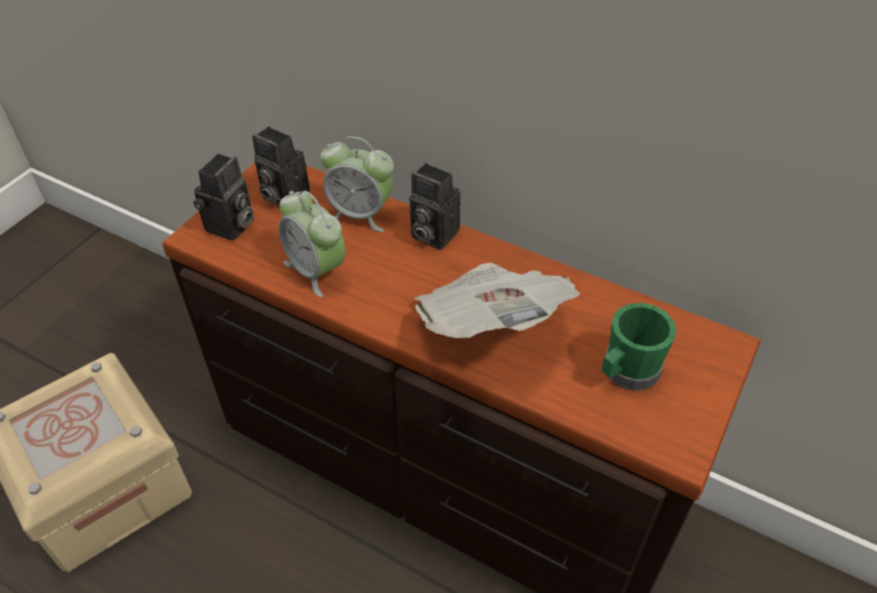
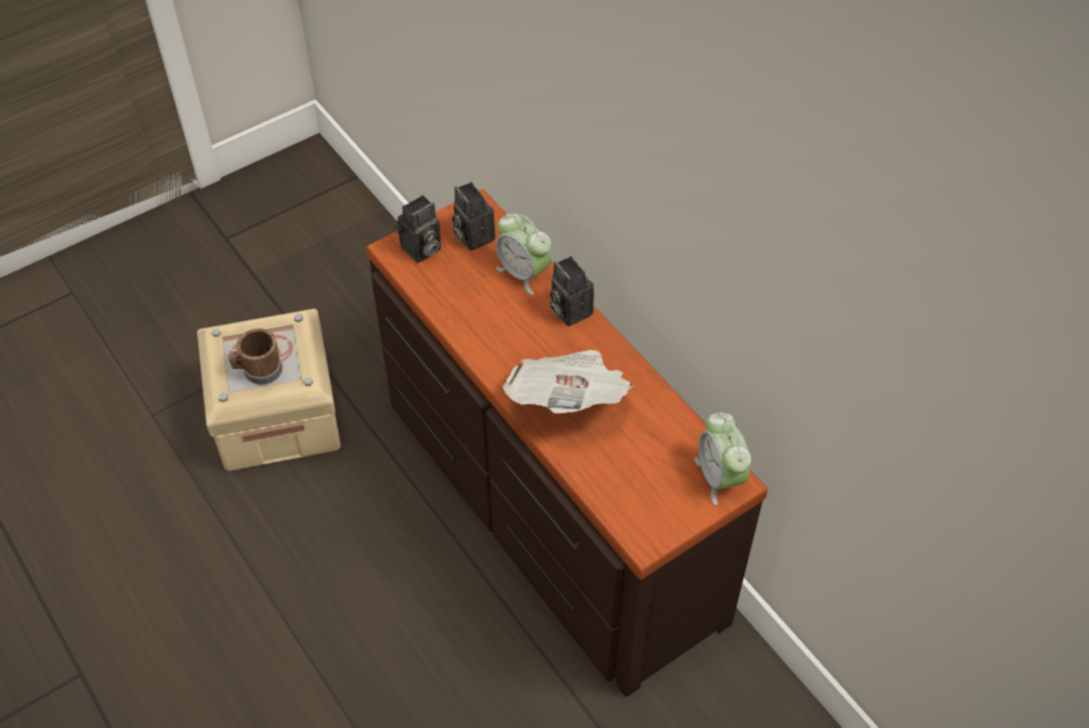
camera: 25 degrees right, 5 degrees up
alarm clock [279,191,345,297] -> alarm clock moved to [695,412,751,505]
green mug [602,303,676,391] -> none
none -> brown mug [228,328,282,385]

